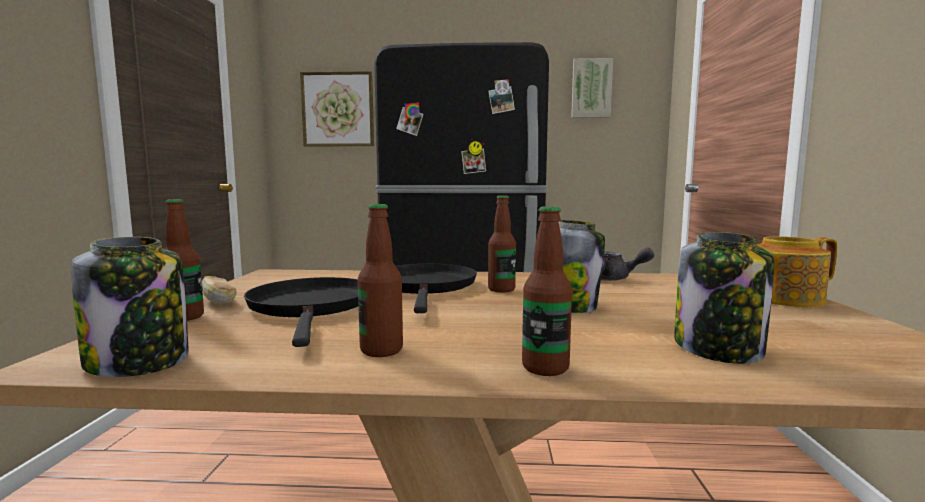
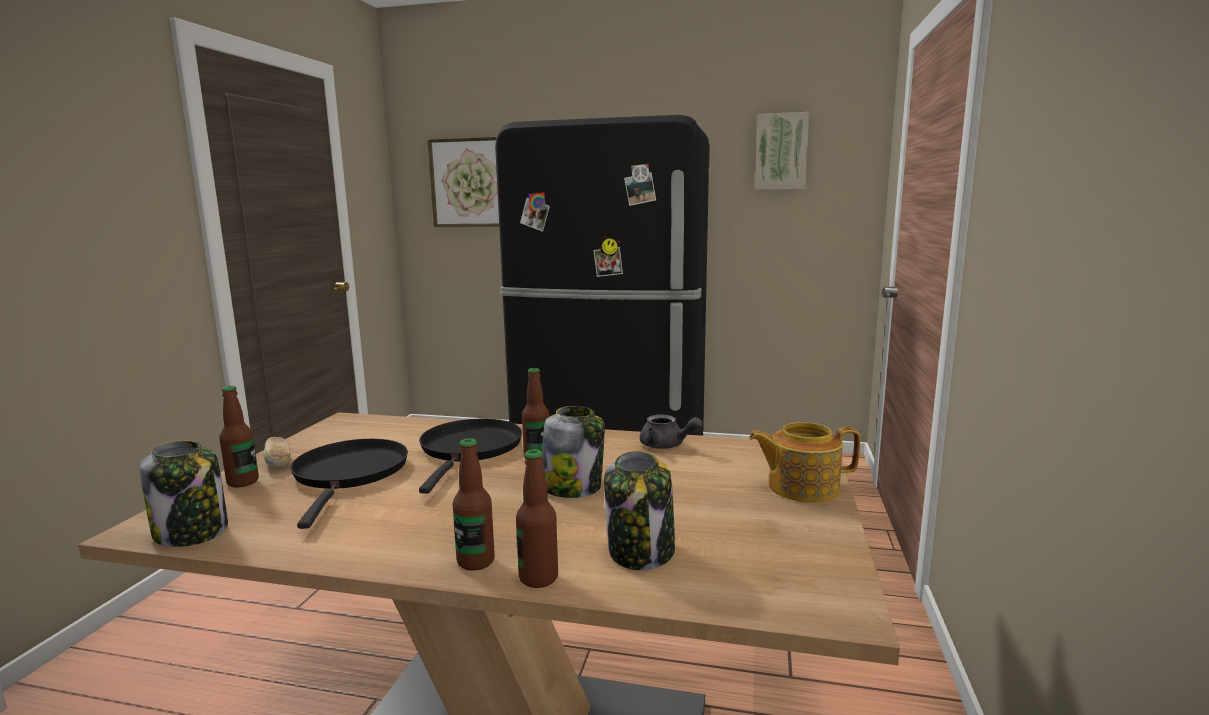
camera: 10 degrees right, 5 degrees up
bottle [358,204,403,357] -> bottle moved to [516,449,558,588]

